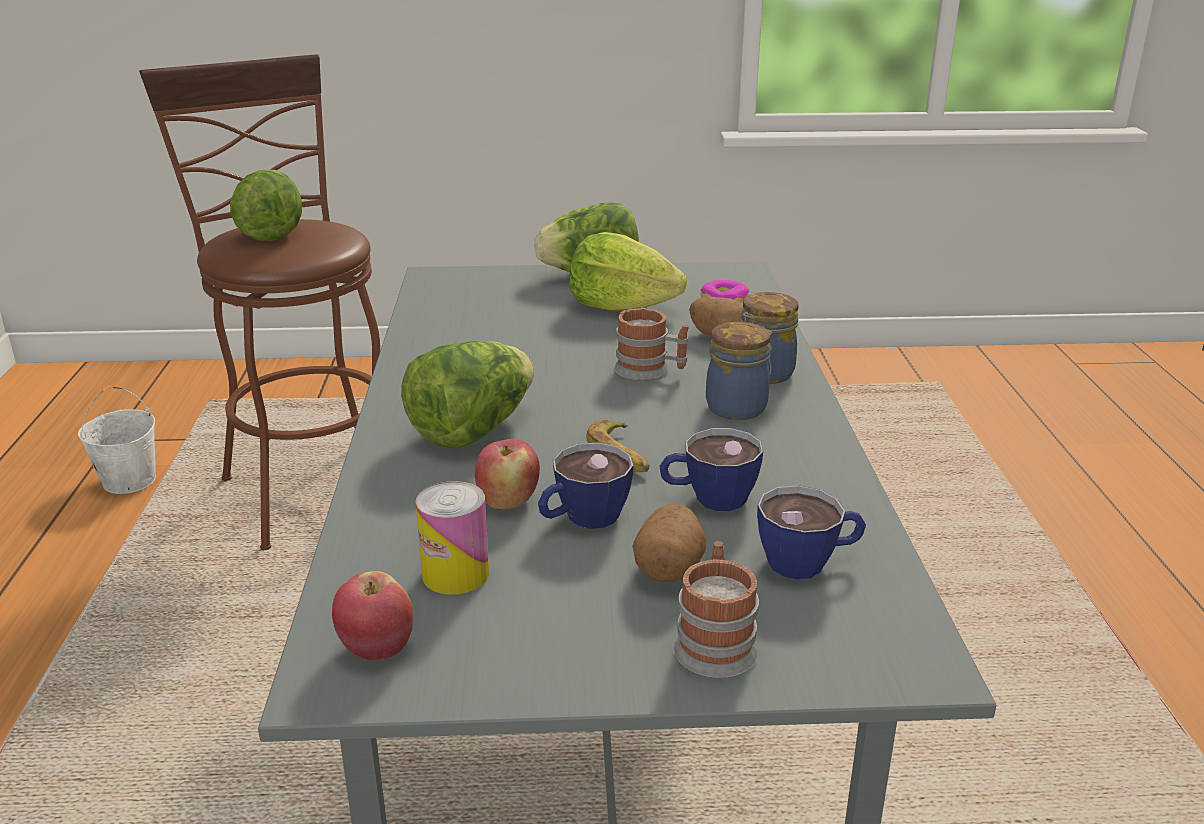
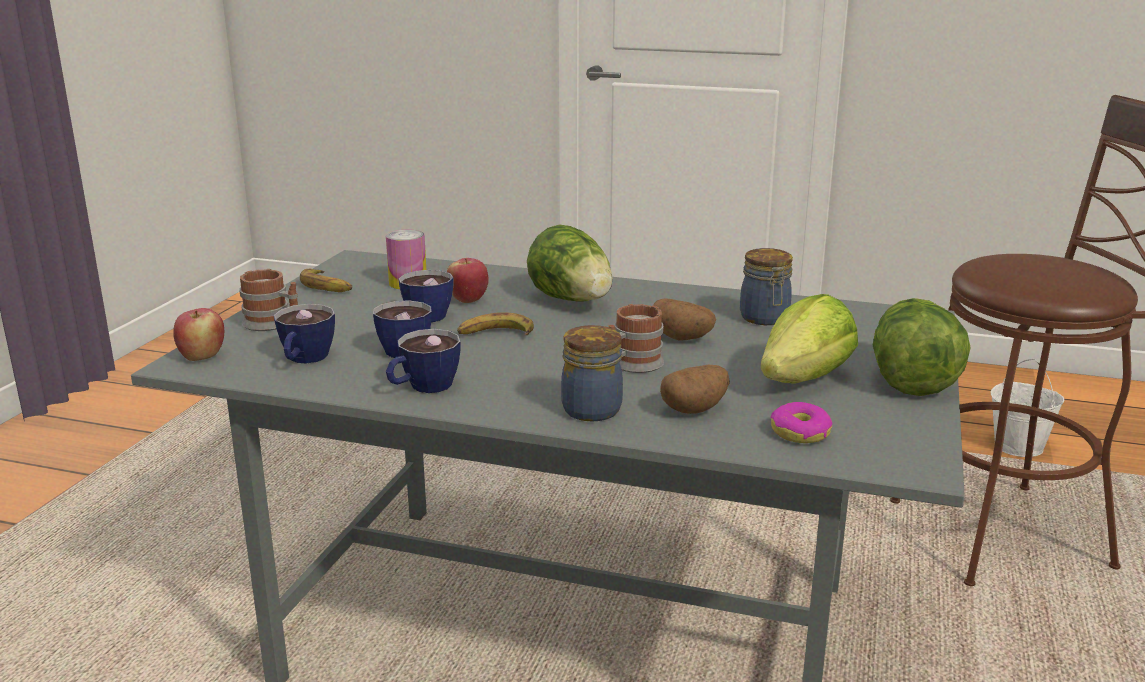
camera: 110 degrees right, 5 degrees down
lettuce [230,169,302,241] -> none
apple [332,571,413,660] -> apple moved to [173,308,224,361]
potato [633,504,706,582] -> potato moved to [653,299,716,341]
jar [706,322,773,420] -> jar moved to [740,248,793,325]
none -> banana [300,269,352,292]
none -> cup [386,329,461,393]

